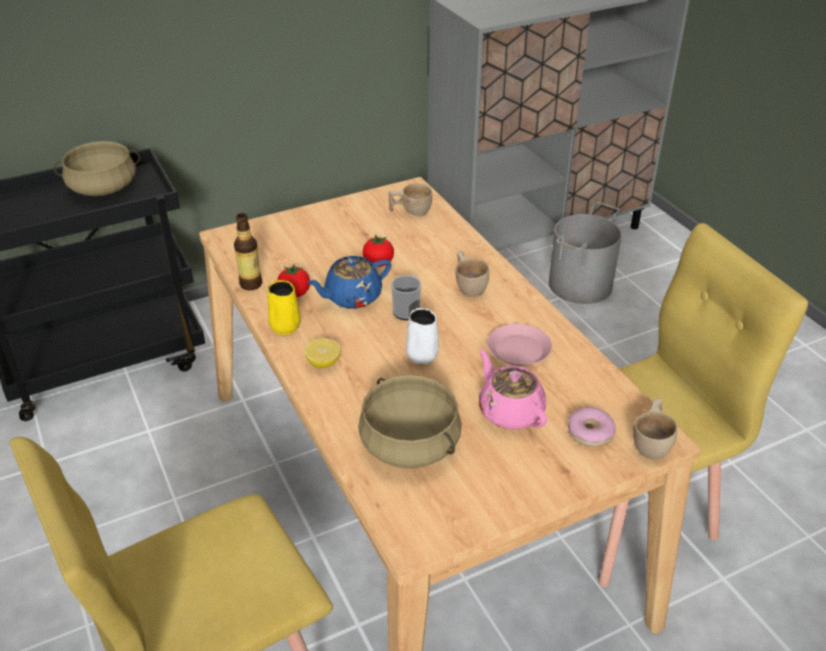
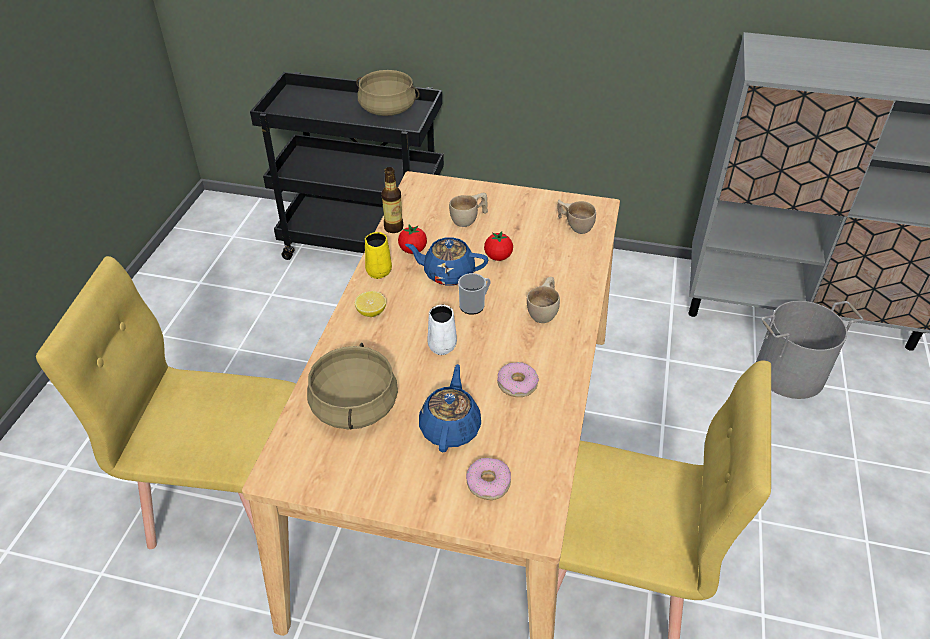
camera: 40 degrees right, 5 degrees up
pink teapot [479,350,547,429] -> blue teapot [419,364,481,452]
pink plate [488,324,552,366] -> donut [497,362,539,397]
beige cup [633,398,677,459] -> beige cup moved to [449,193,488,227]

